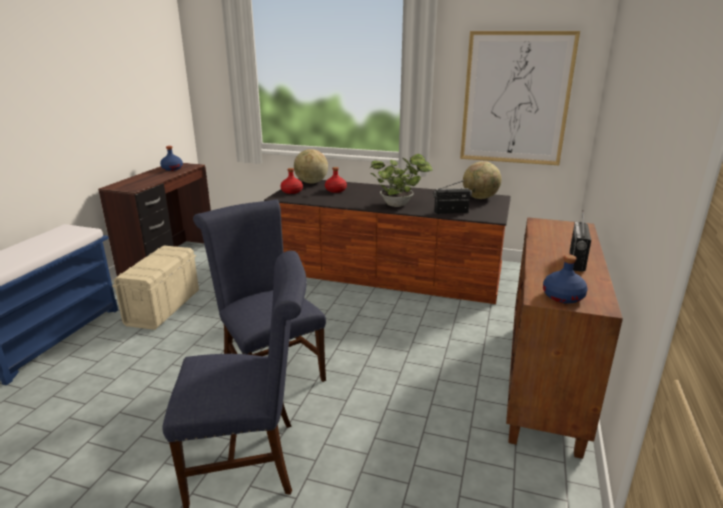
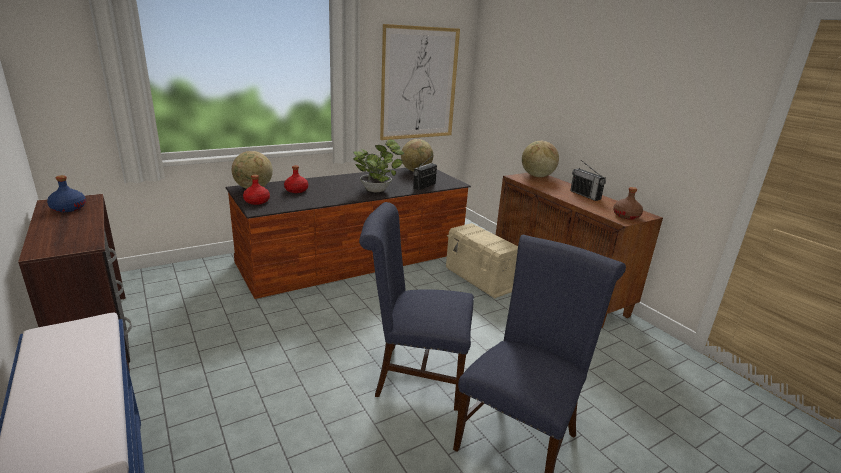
camera: 50 degrees left, 0 degrees up
beige storage box [112,246,199,330] -> beige storage box moved to [446,223,518,298]
blue bottle [543,254,588,304] -> brown bottle [613,187,643,220]
none -> globe [522,141,559,177]

